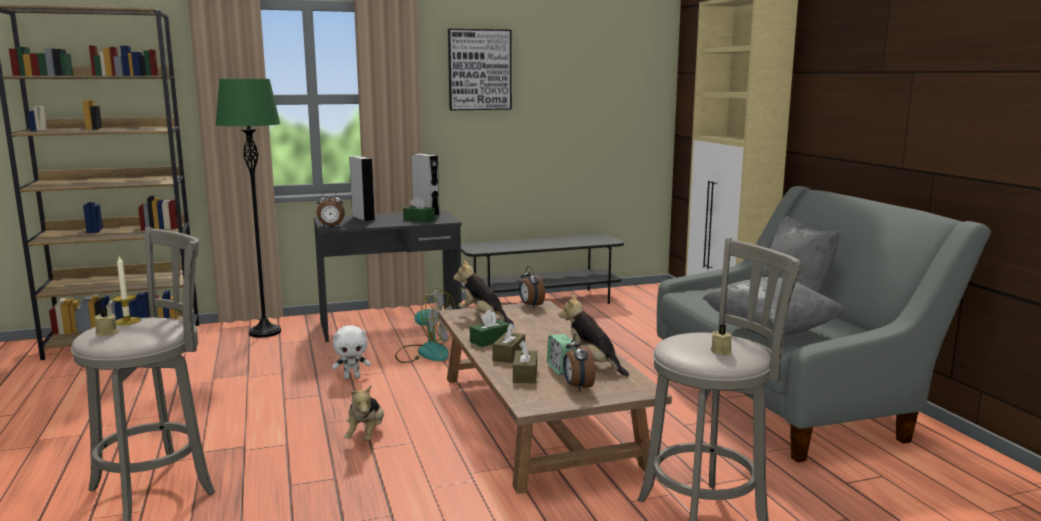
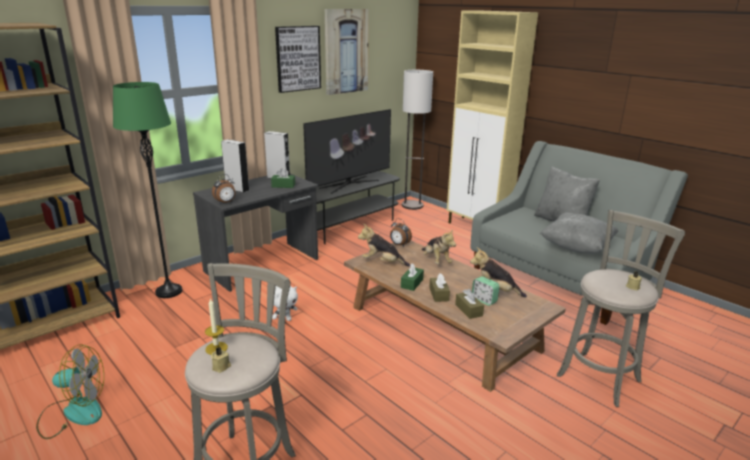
camera: 25 degrees left, 10 degrees up
plush toy [344,385,384,441] -> plush toy moved to [421,230,456,264]
fan [395,288,456,363] -> fan moved to [36,344,104,439]
alarm clock [563,334,595,391] -> none
none -> television [303,109,391,194]
none -> picture [325,9,369,95]
none -> floor lamp [402,70,433,210]

